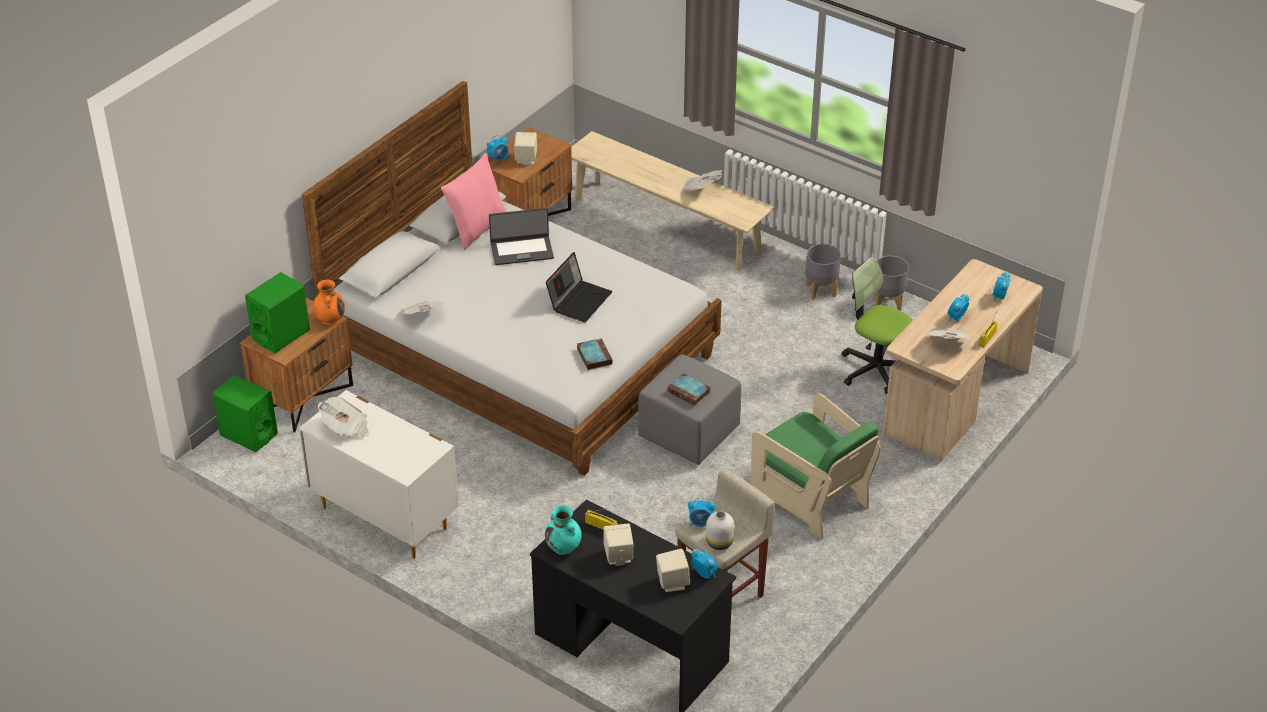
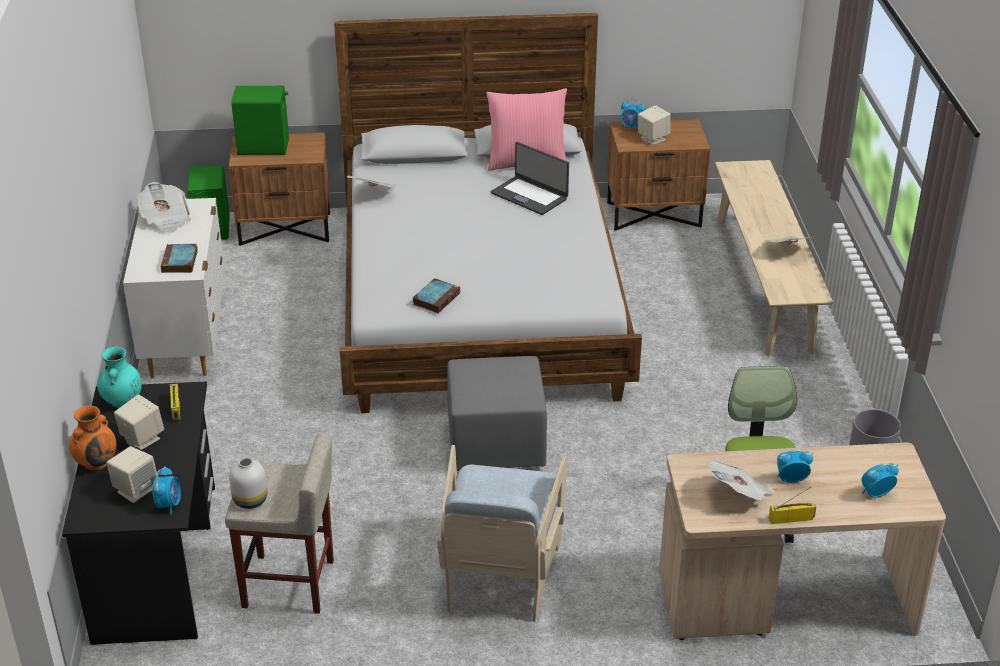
camera: 50 degrees right, 5 degrees down
orange vase [313,280,345,325] -> orange vase moved to [69,406,117,470]
laptop [546,252,612,322] -> none
book [667,373,710,406] -> book moved to [161,244,198,273]
alarm clock [688,497,715,527] -> none
green armchair [751,393,881,539] -> beige armchair [437,445,567,622]
grey planter [805,244,841,300] -> none

